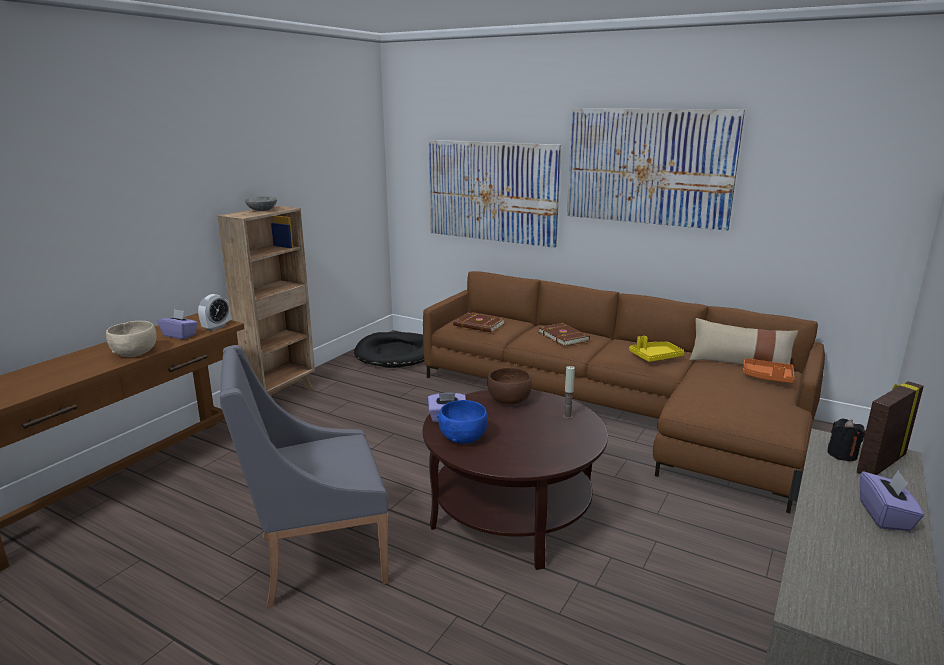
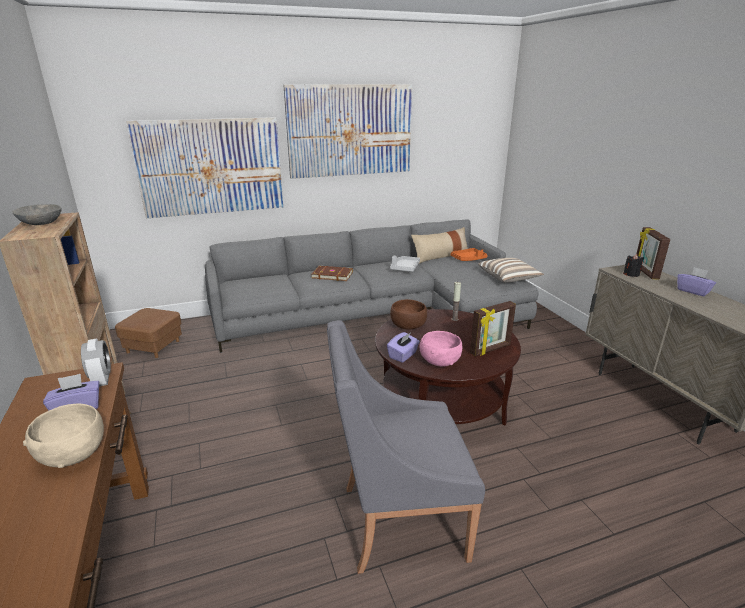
camera: 50 degrees left, 5 degrees up
grey armchair [220,345,389,607] -> grey armchair turned 60 degrees clockwise [327,320,485,574]
black dog bed [354,332,424,368] -> brown ottoman [115,308,182,358]
brown sofa [423,271,825,514] -> grey sofa [205,219,539,353]
blue bowl [437,400,488,443] -> pink bowl [420,331,462,366]
brown book [453,313,505,332] -> none
yellow tray [629,336,684,362] -> grey tray [390,256,420,272]
none -> picture frame [470,301,516,357]
none -> pillow [478,258,544,283]

